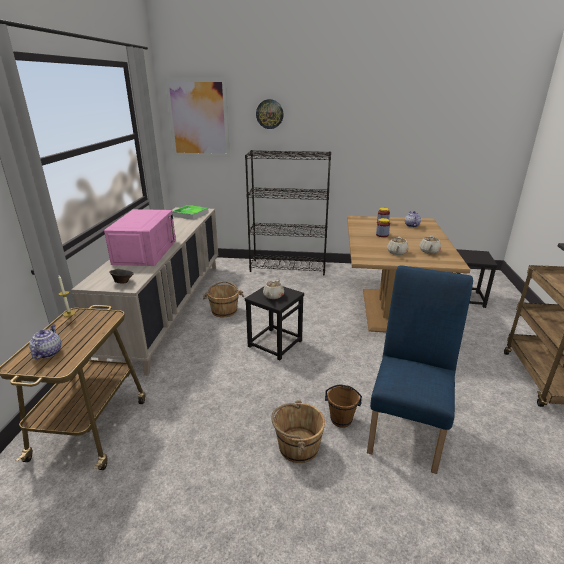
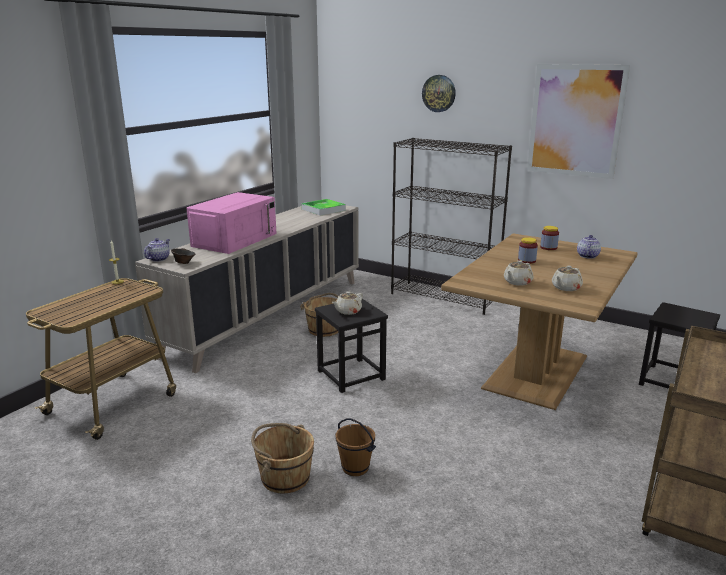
camera: 25 degrees right, 5 degrees down
teapot [29,324,61,359] -> teapot moved to [144,238,170,262]
picture [165,78,230,157] -> picture moved to [527,64,630,179]
blue chair [367,265,473,474] -> none

